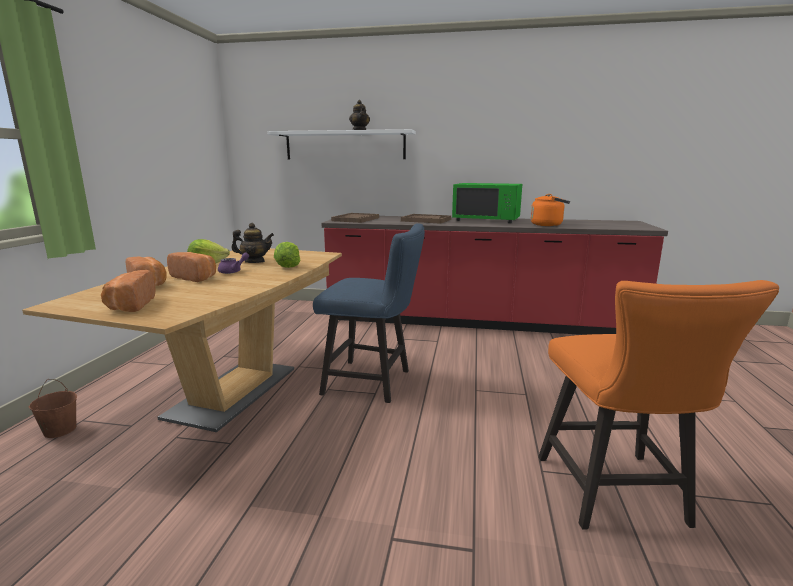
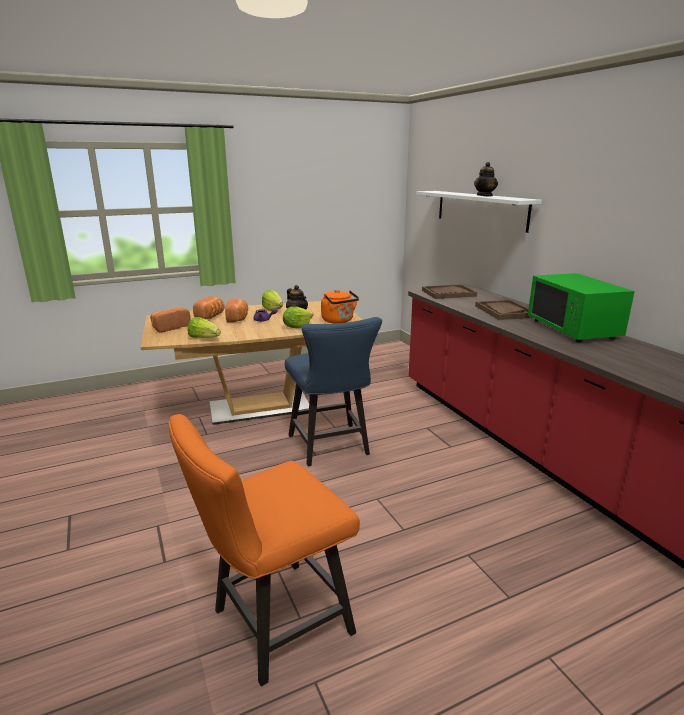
camera: 55 degrees right, 5 degrees up
brown bucket [29,379,77,438] -> none
orange kettle [531,194,570,226] -> orange kettle moved to [321,290,359,324]
none -> lettuce [188,317,221,338]

